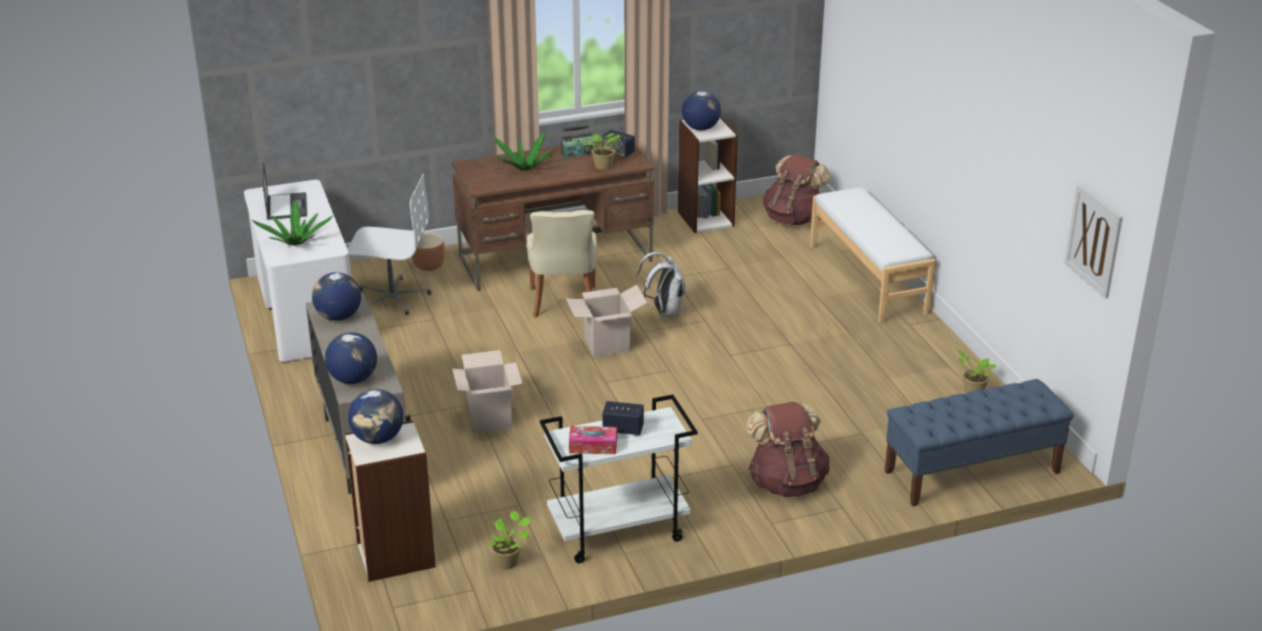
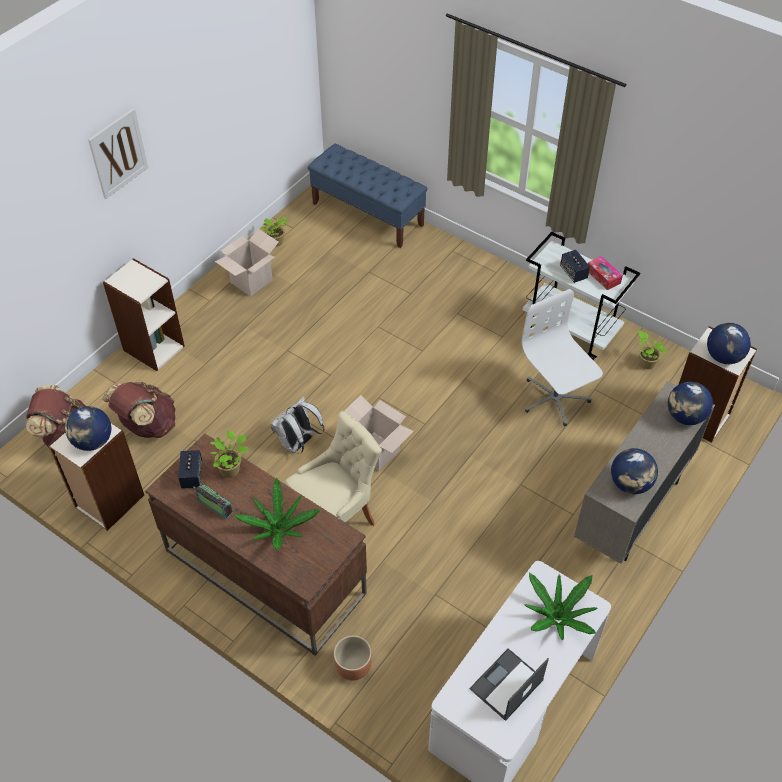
camera: 125 degrees left, 20 degrees up
white office chair [348,174,431,315] -> white office chair moved to [521,289,603,426]
cardboard box [452,350,522,433] -> cardboard box moved to [215,229,279,297]
brown backpack [746,402,830,497] -> brown backpack moved to [102,382,175,438]
white bench [810,187,936,324] -> bookcase [103,258,185,371]
picture [1064,184,1123,299] -> picture moved to [88,108,148,199]

